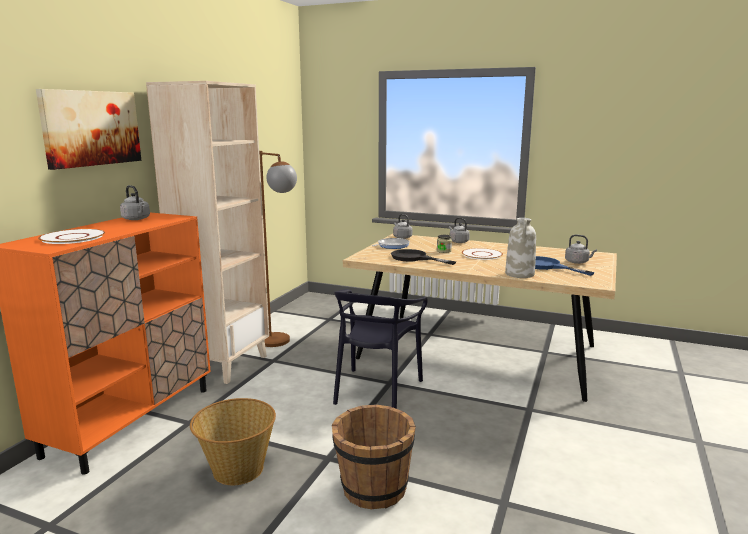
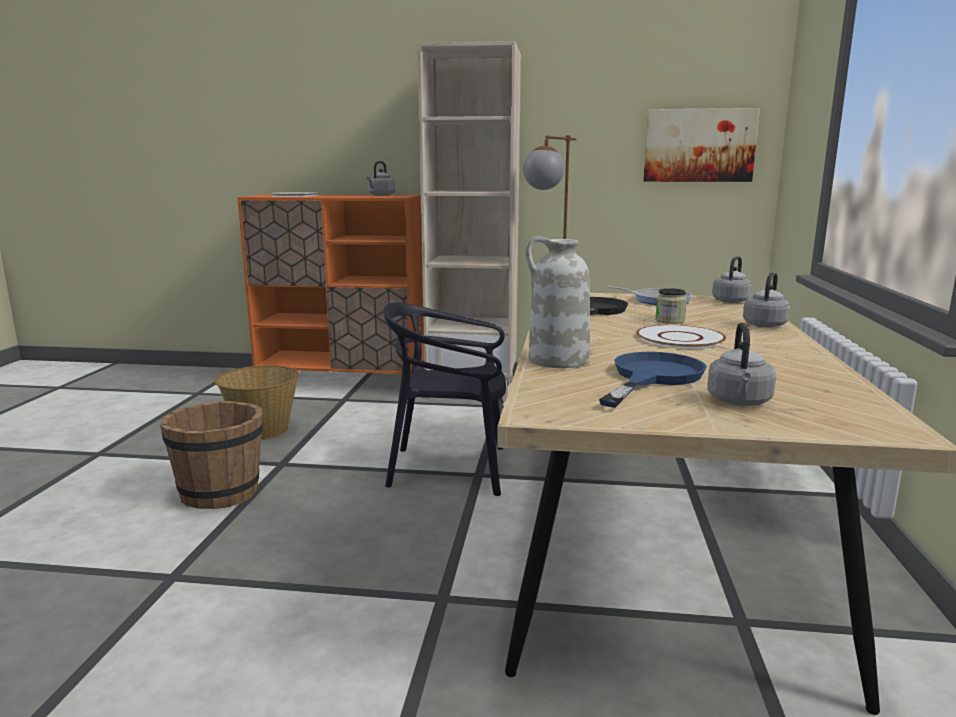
camera: 75 degrees right, 0 degrees up
picture [36,89,142,170] -> picture moved to [643,108,760,182]

